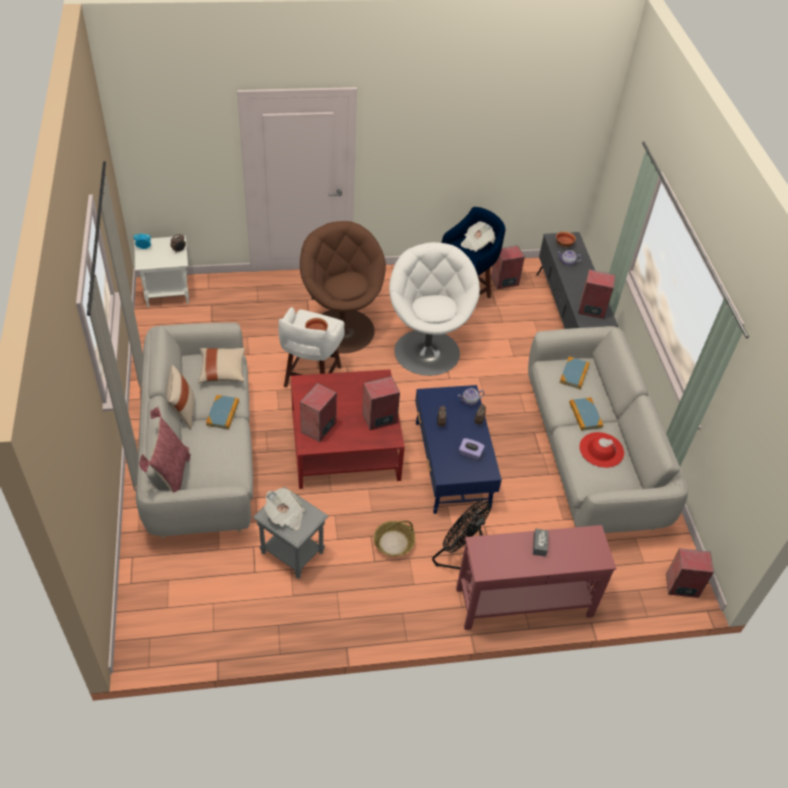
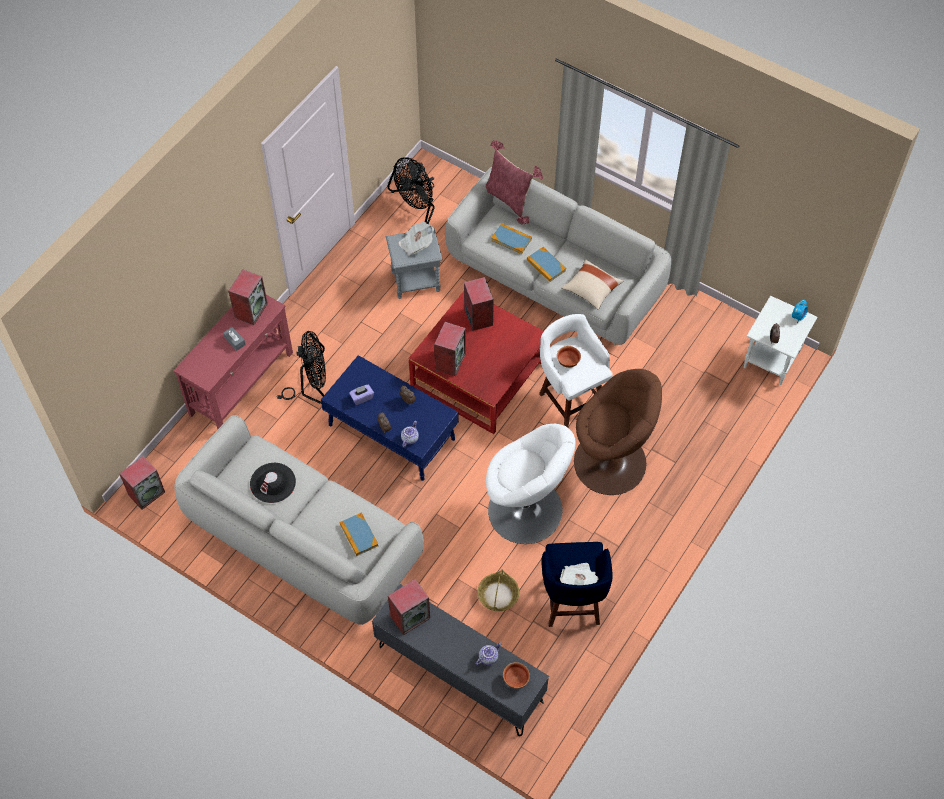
camera: 135 degrees right, 10 degrees up
beige pillow [166,365,194,430] -> none
basket [373,520,415,557] -> basket moved to [478,569,519,611]
speaker [491,245,525,289] -> speaker moved to [228,269,268,325]
book [569,397,603,431] -> book moved to [491,223,532,254]
red hat [579,432,624,468] -> black hat [250,463,296,503]
none -> black fan [387,157,435,224]

